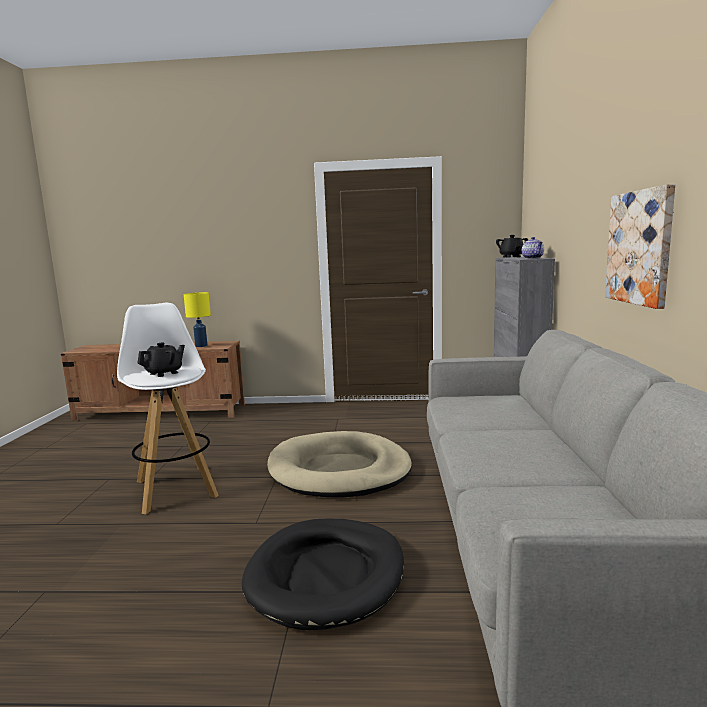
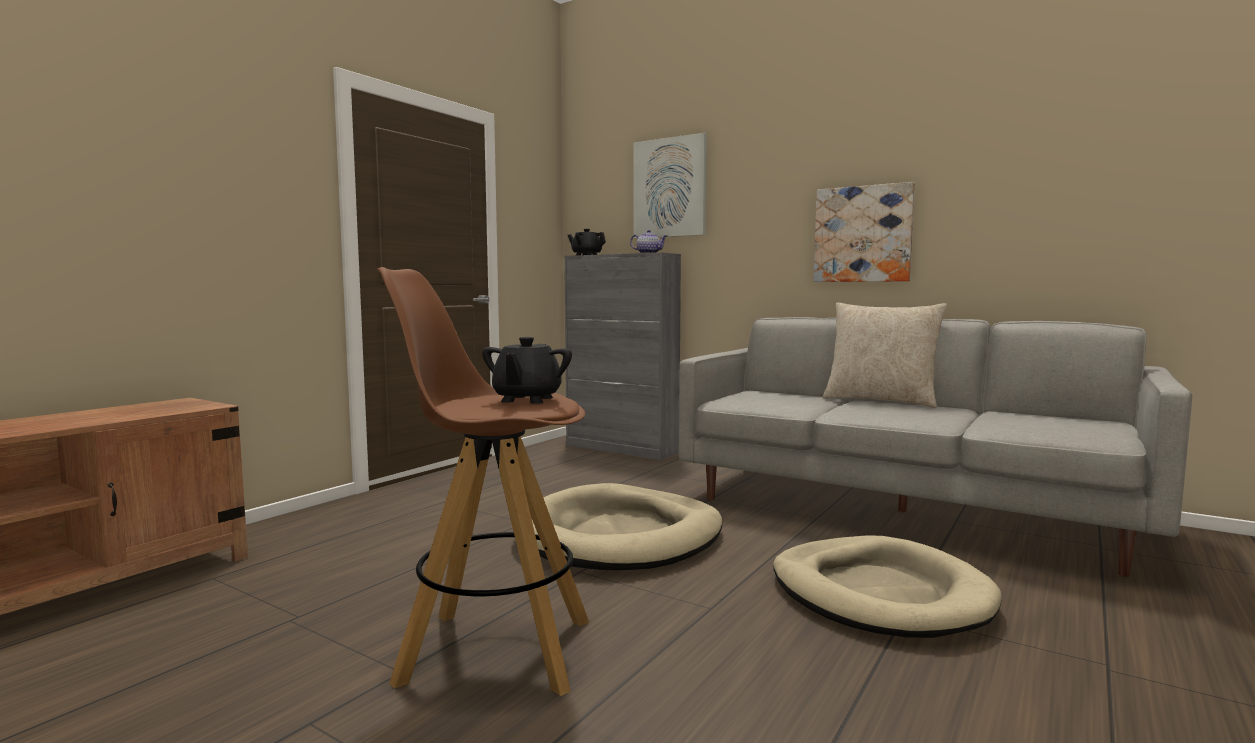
camera: 60 degrees left, 5 degrees down
white stool [117,303,218,514] -> brown stool [377,267,589,696]
black teapot [138,343,185,377] -> black teapot turned 150 degrees counterclockwise [482,337,572,404]
yellow table lamp [184,292,211,347] -> none
black dog bed [242,519,404,630] -> beige dog bed [773,535,1002,638]
none -> picture [633,133,707,238]
none -> beige pillow [823,303,947,408]

